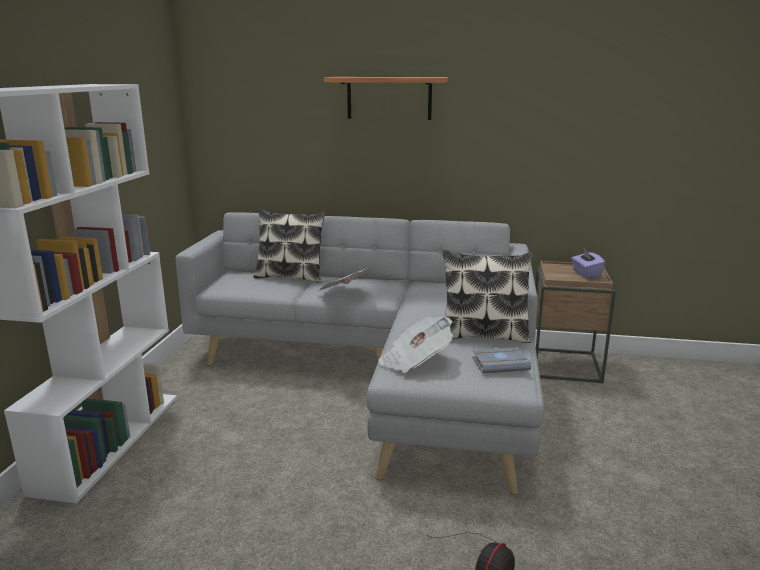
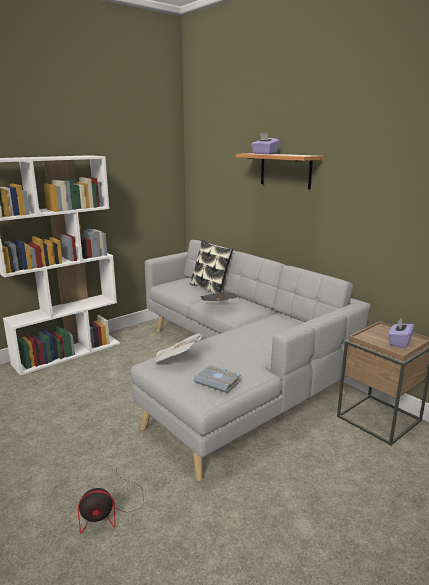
camera: 40 degrees right, 0 degrees up
pillow [443,250,533,343] -> none
none -> purple tissue box [251,133,280,154]

